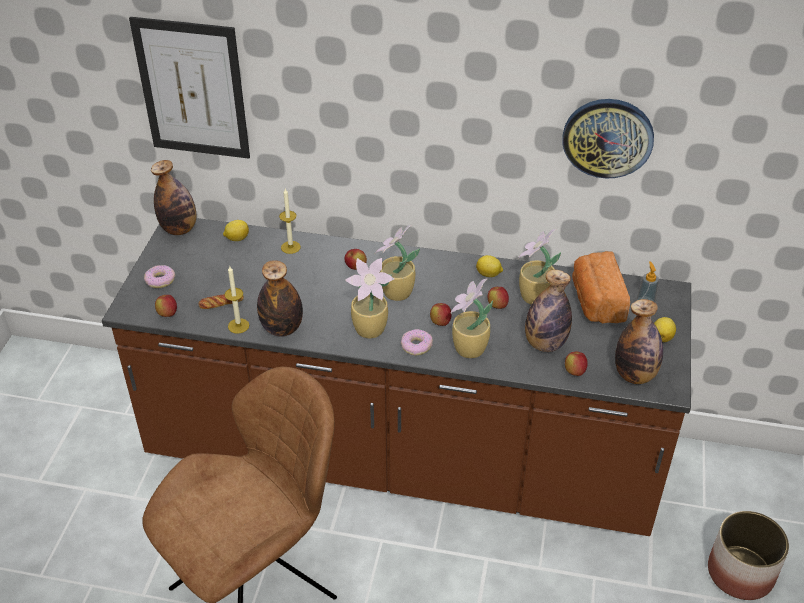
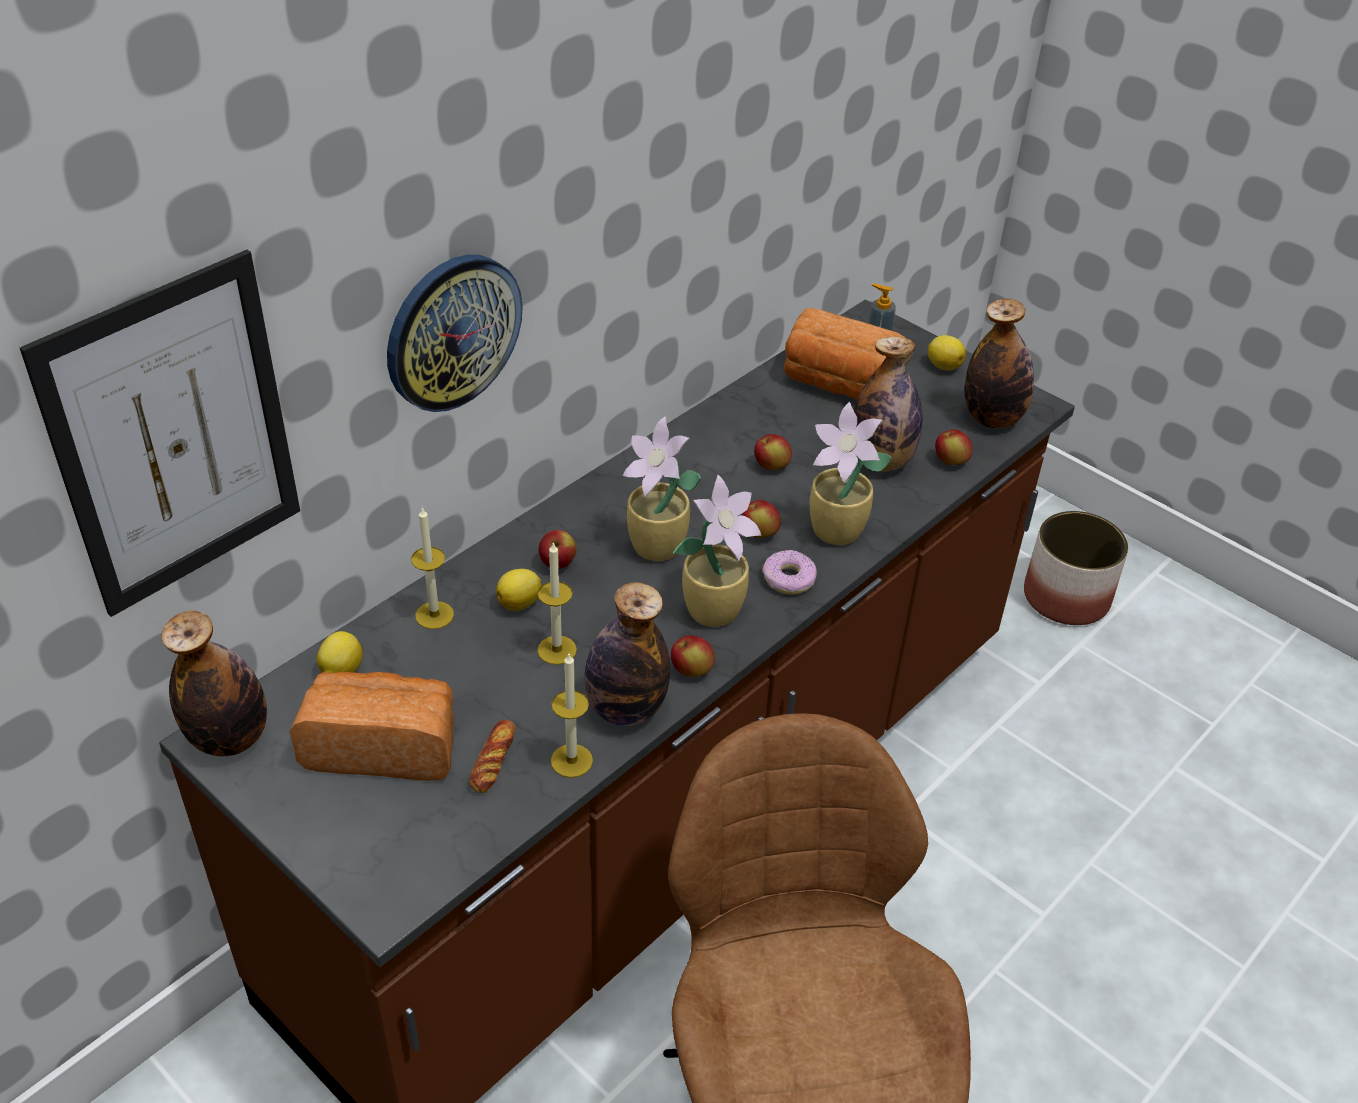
camera: 60 degrees left, 0 degrees up
donut [144,265,175,288] -> none
apple [155,295,177,317] -> apple moved to [671,635,715,677]
lemon [476,255,503,277] -> lemon moved to [496,569,542,611]
potted plant [518,229,561,305] -> none
wall clock [562,99,654,179] -> wall clock moved to [387,255,523,412]
none -> bread [289,671,455,781]
none -> candle [537,542,577,665]

